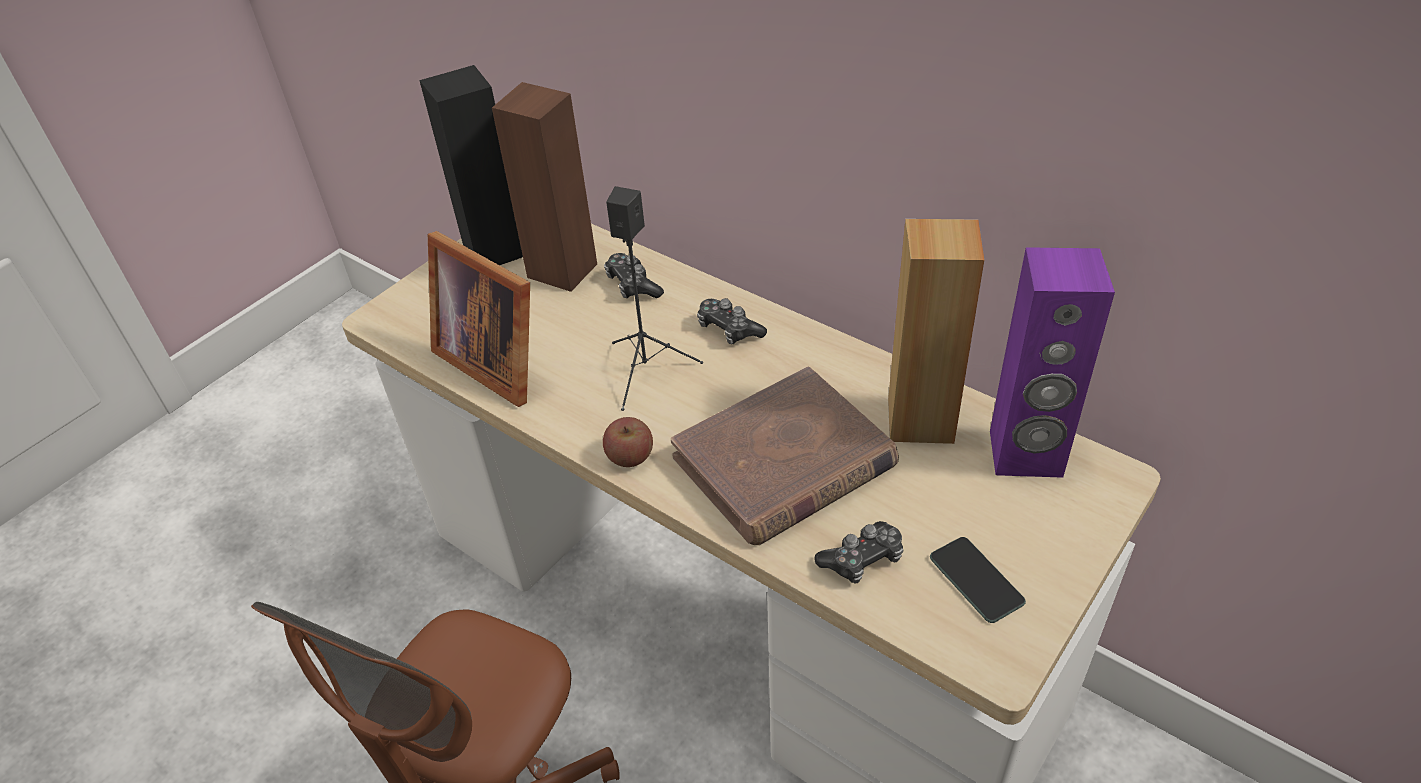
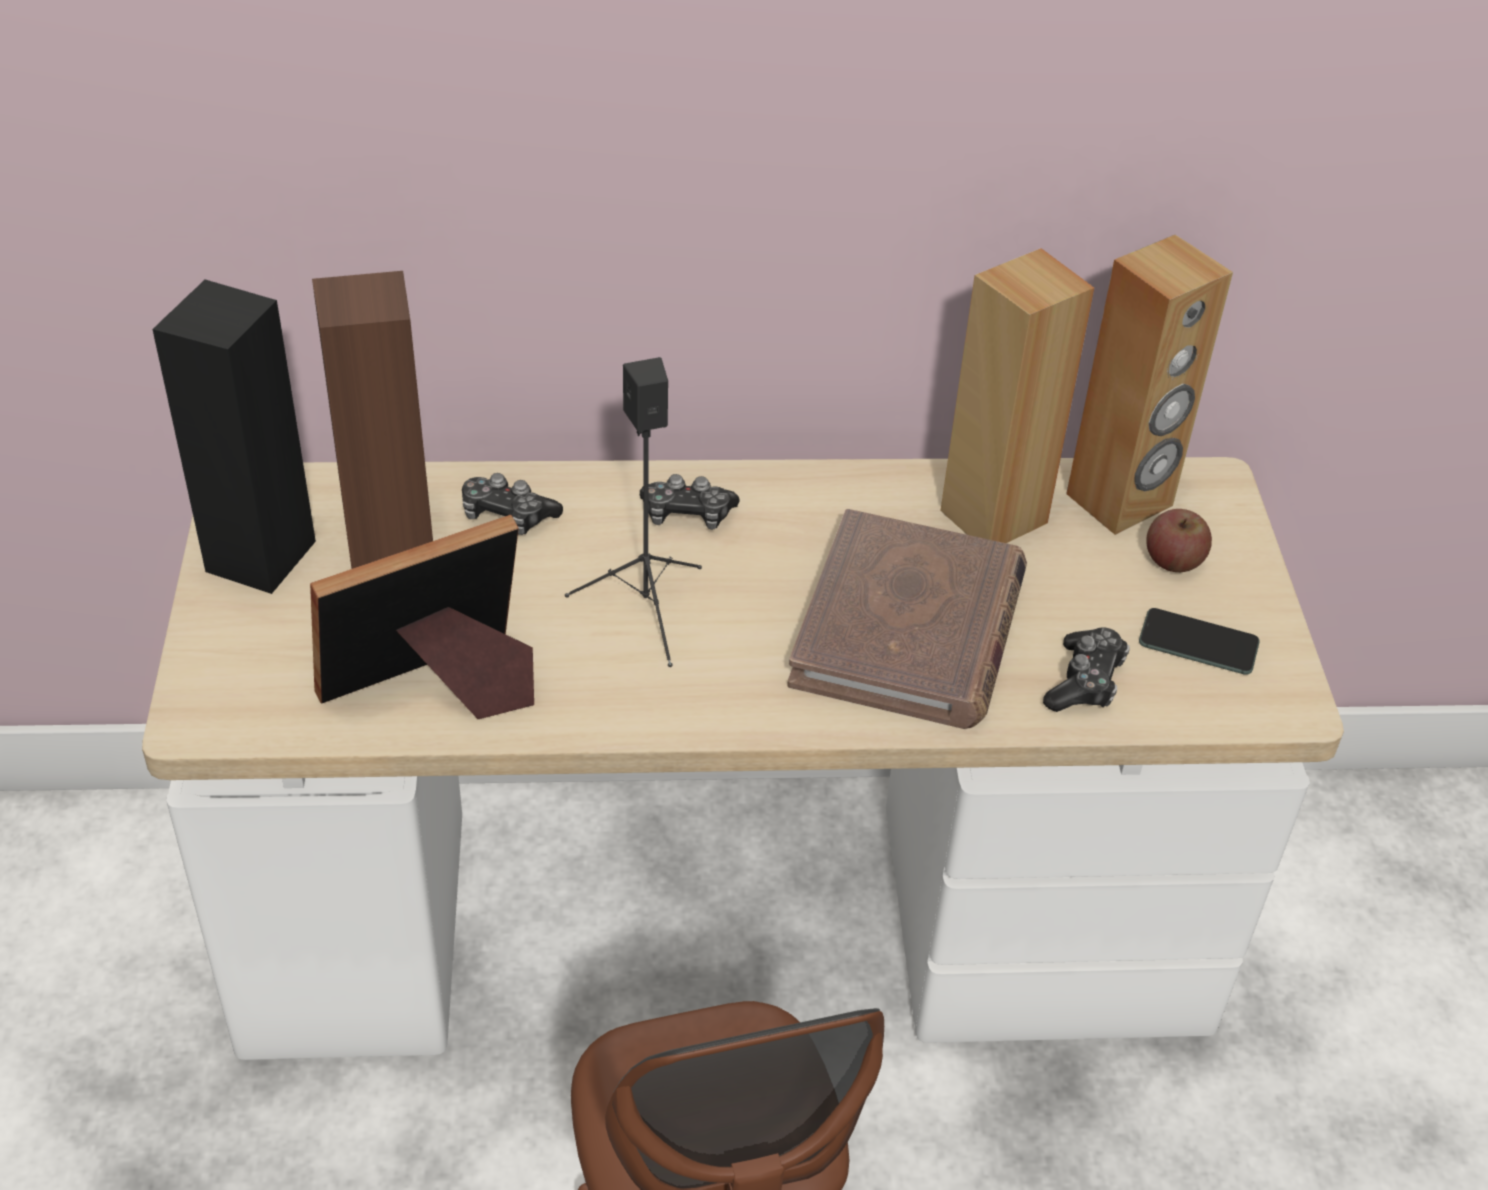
camera: 45 degrees left, 0 degrees up
picture frame [428,231,530,407] -> picture frame turned 150 degrees clockwise [310,515,534,719]
apple [603,417,653,467] -> apple moved to [1146,509,1212,572]
purple speaker [990,247,1115,478] -> brown speaker [1066,235,1233,535]

